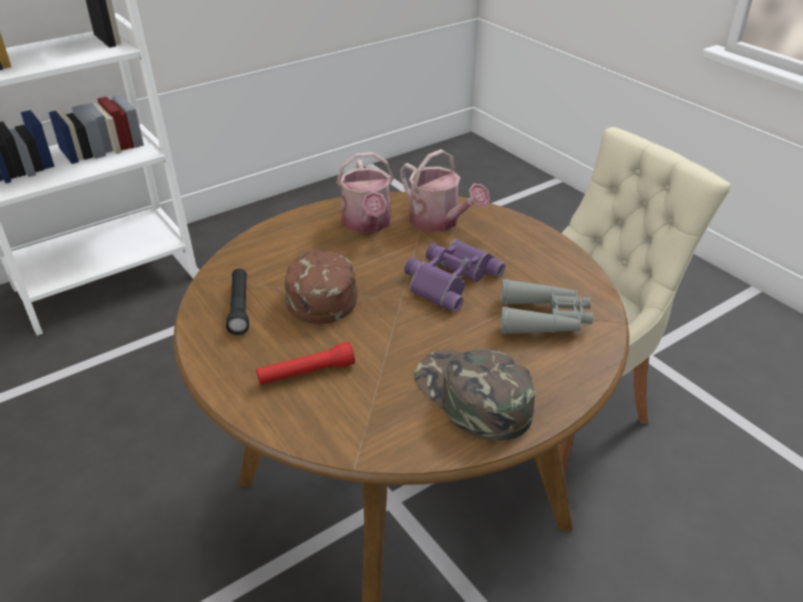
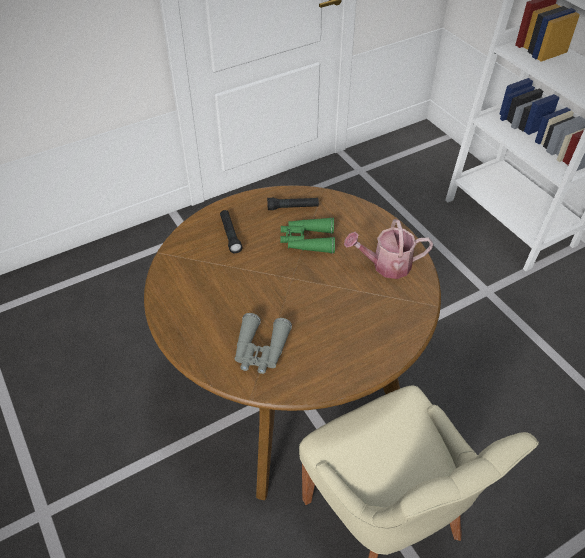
camera: 95 degrees right, 10 degrees up
red flashlight [256,342,355,385] -> black flashlight [220,210,243,253]
brown cap [285,250,358,324] -> green binoculars [280,217,335,253]
watering can [400,149,490,232] -> none
purple binoculars [404,239,505,312] -> none
green cap [414,349,535,441] -> none

